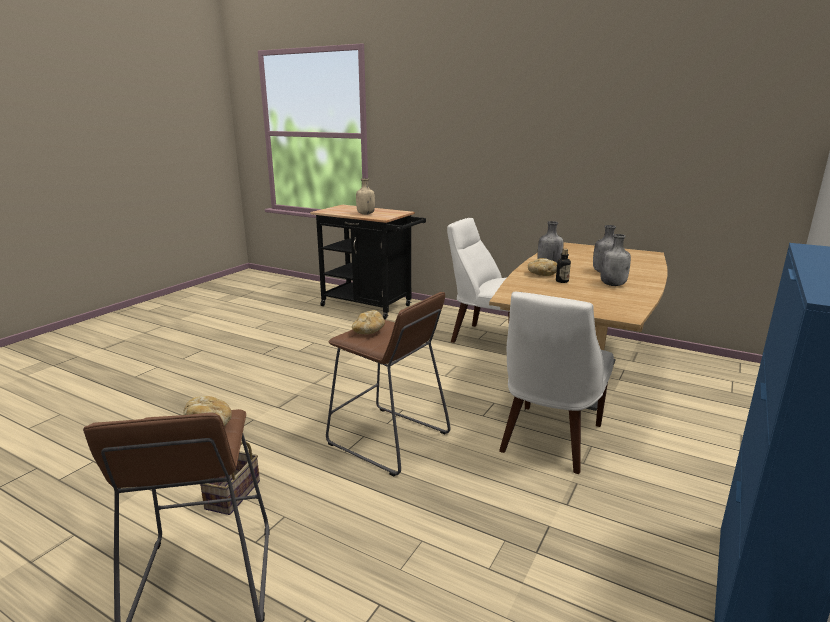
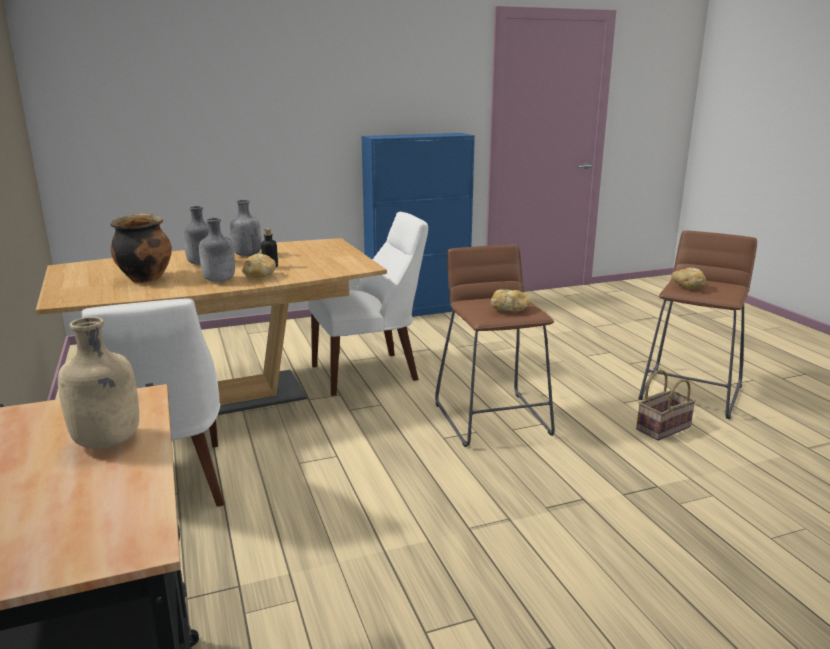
camera: 140 degrees left, 0 degrees up
none -> cooking pot [111,213,172,283]

